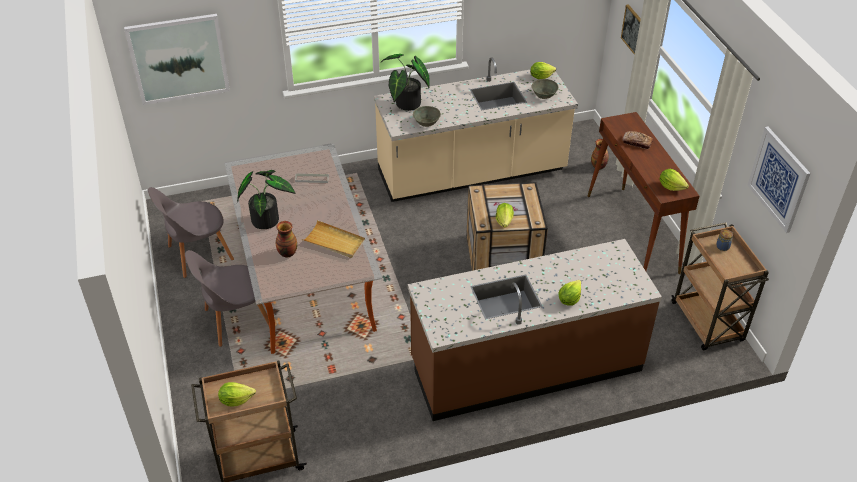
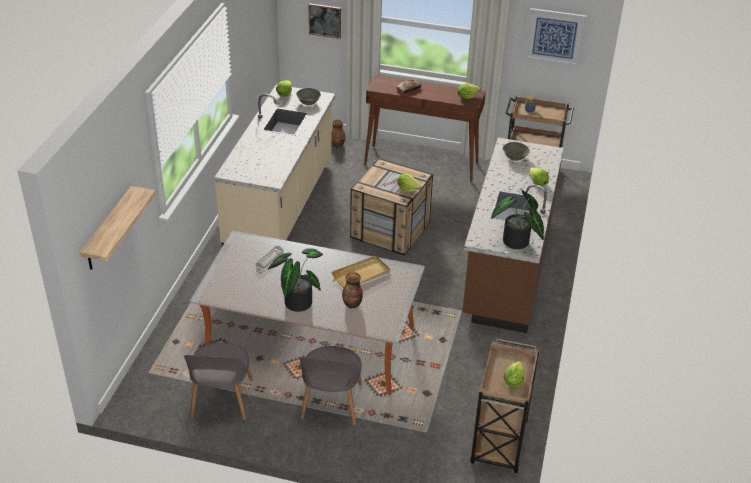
camera: 60 degrees left, 5 degrees down
picture [124,14,230,105] -> shelf [80,186,156,270]
potted plant [381,54,430,111] -> potted plant moved to [491,190,544,249]
grey bowl [413,106,441,127] -> grey bowl moved to [503,142,530,161]

